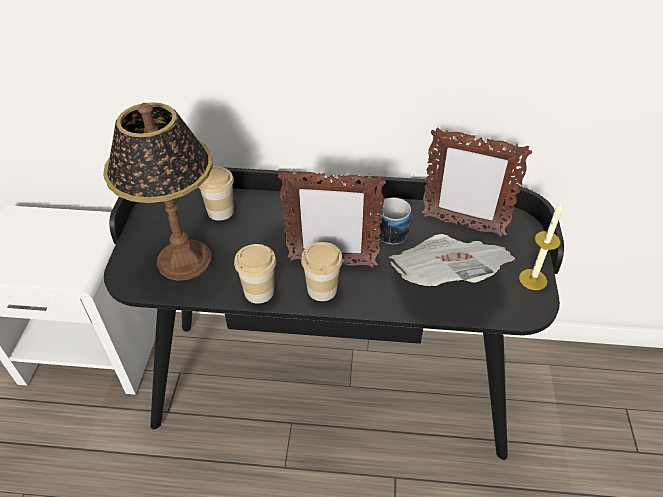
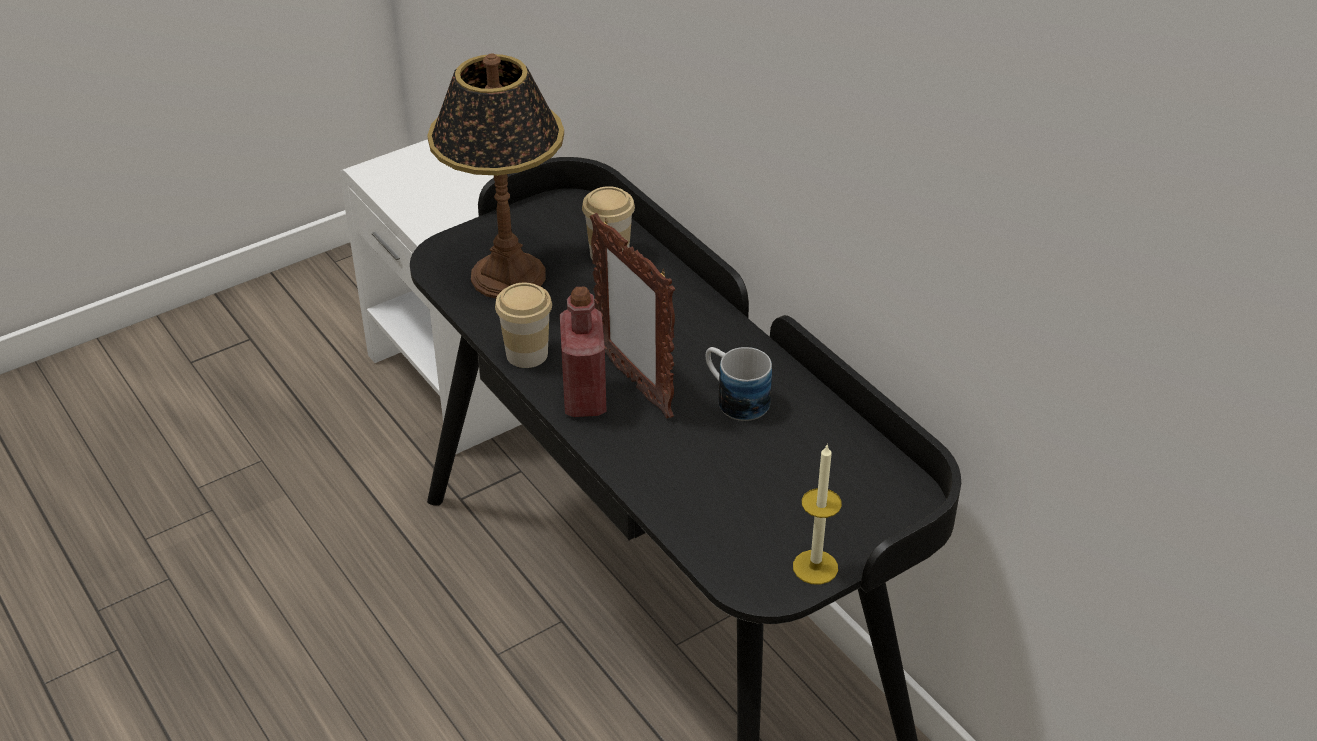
camera: 50 degrees right, 5 degrees down
cup [301,242,343,301] -> red bottle [560,286,607,417]
newspaper [389,234,515,286] -> none
picture frame [421,127,532,237] -> none

